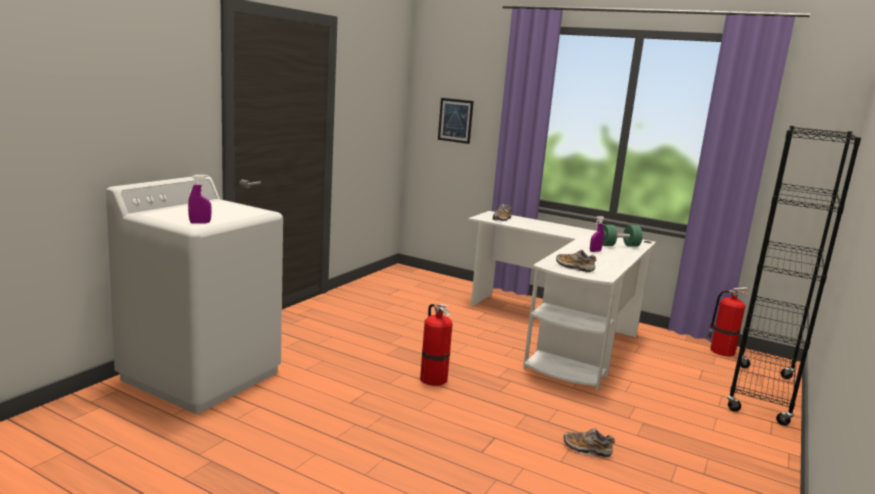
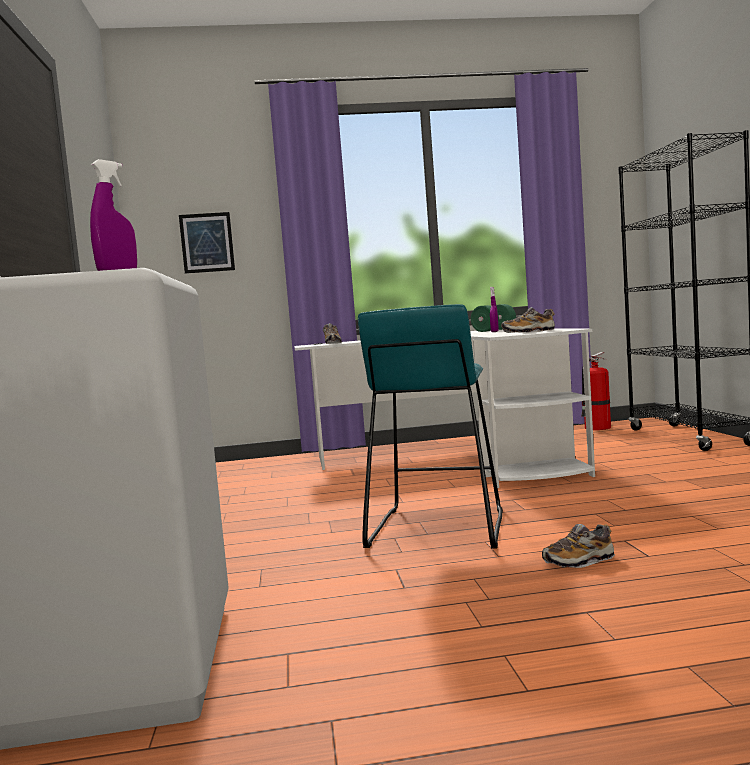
camera: 35 degrees left, 10 degrees down
fire extinguisher [420,304,453,386] -> turquoise stool [358,304,503,549]
shoe [563,428,615,458] -> shoe moved to [542,524,615,568]

